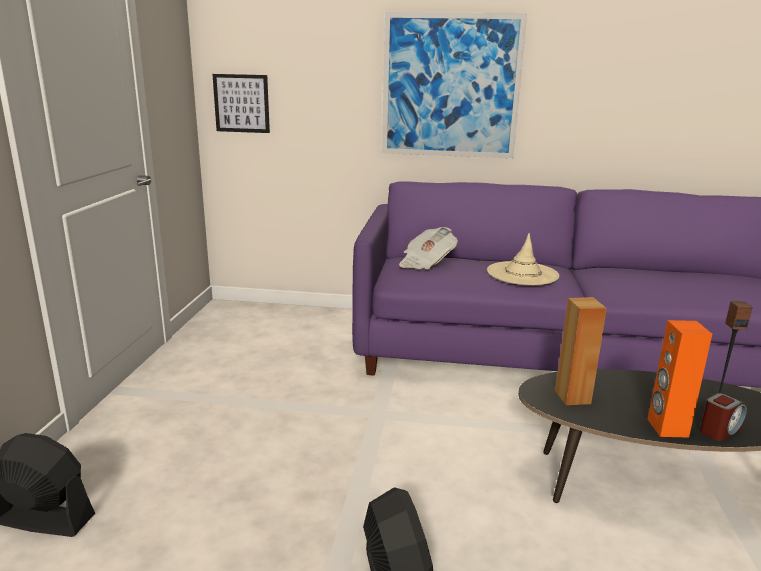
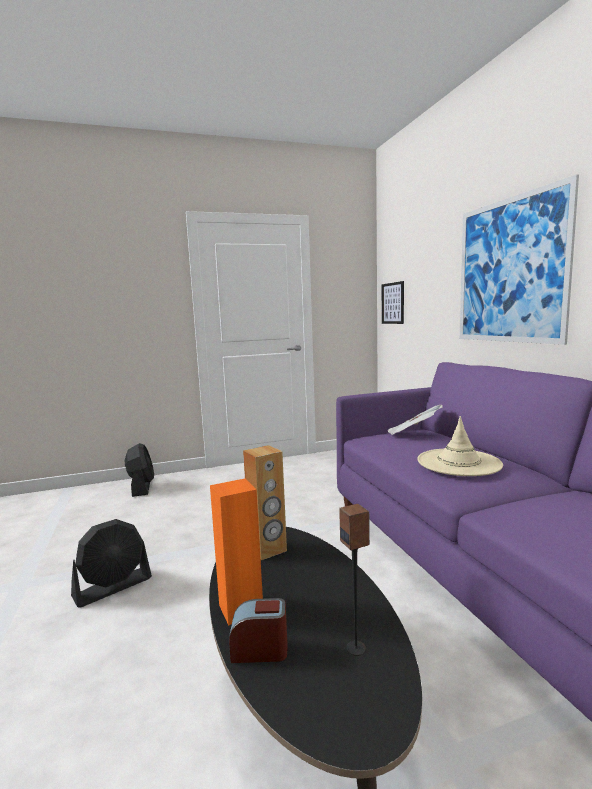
camera: 65 degrees right, 10 degrees down
alarm clock [700,393,747,441] -> alarm clock turned 150 degrees clockwise [229,598,287,663]

